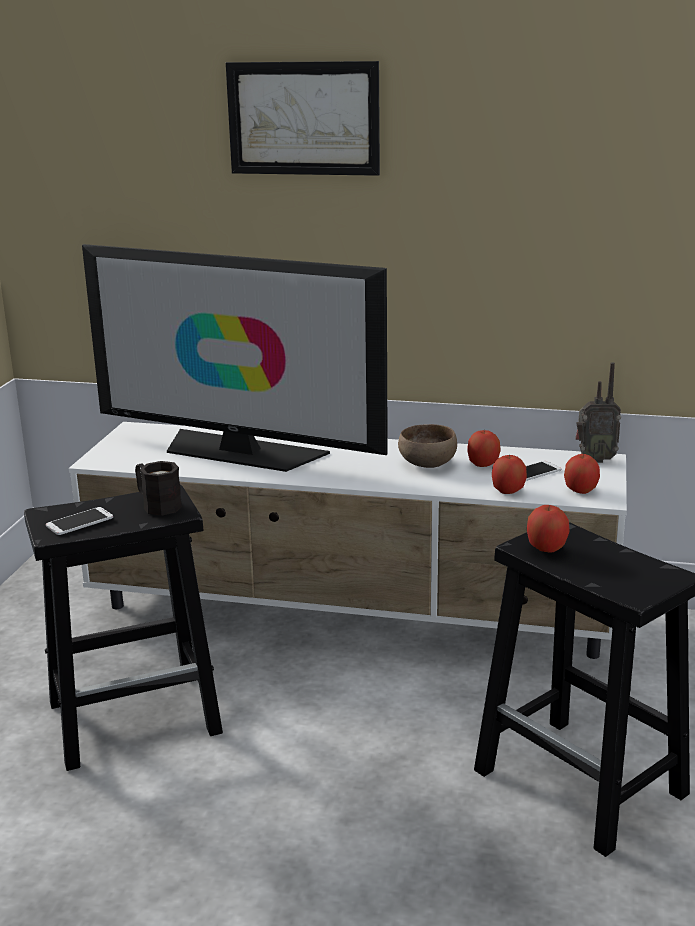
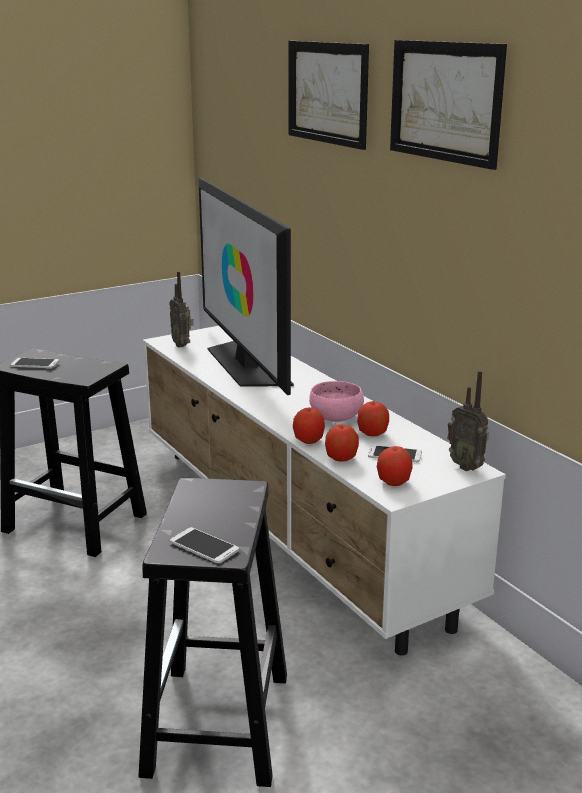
camera: 45 degrees right, 0 degrees up
black mug [135,461,182,516] -> none
brown bowl [398,424,457,468] -> pink bowl [309,381,364,422]
apple [527,505,570,552] -> apple moved to [293,407,325,444]
none -> radio [169,271,193,348]
none -> phone [170,527,239,563]
none -> picture [390,40,507,170]

